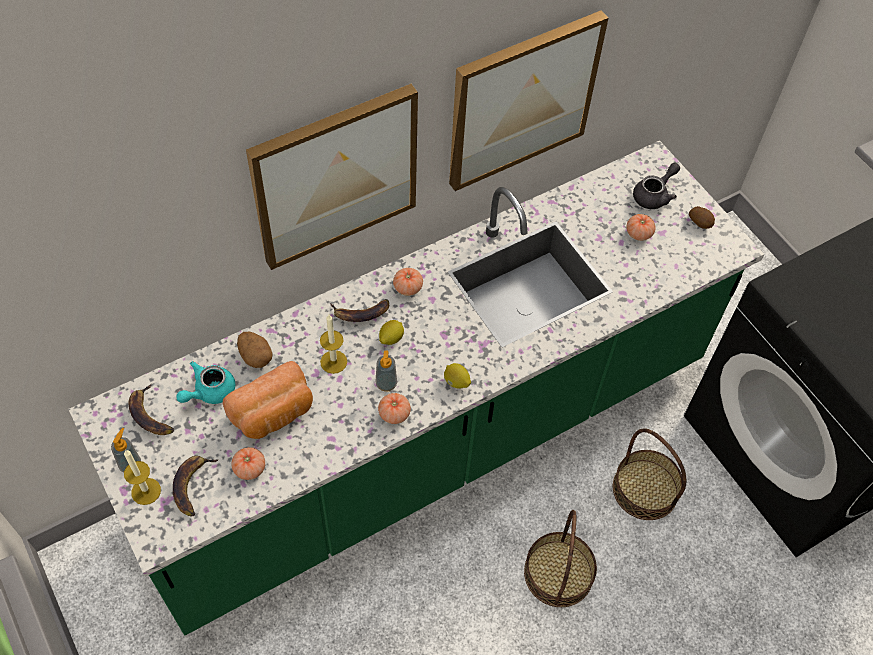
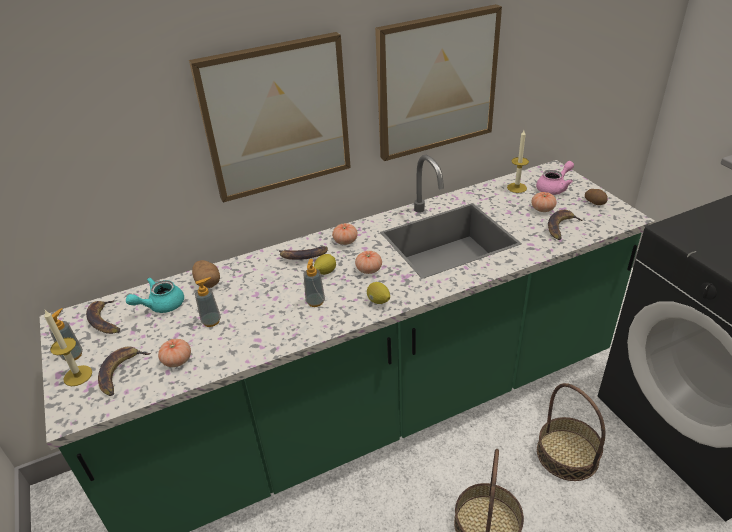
camera: 10 degrees right, 20 degrees down
bread [223,361,313,439] -> soap dispenser [195,277,221,327]
candle [320,315,347,374] -> candle moved to [507,130,529,193]
tomato [378,393,411,424] -> tomato moved to [355,251,382,274]
grey teapot [633,163,680,209] -> pink teapot [536,161,574,195]
none -> banana [548,210,582,240]

